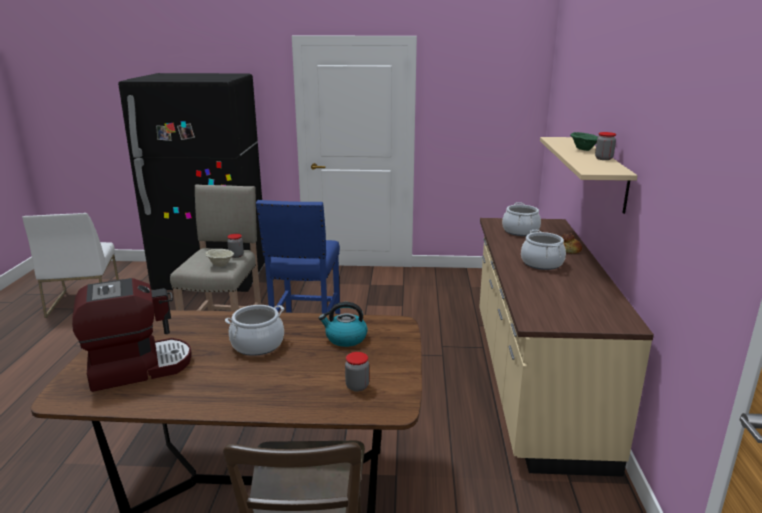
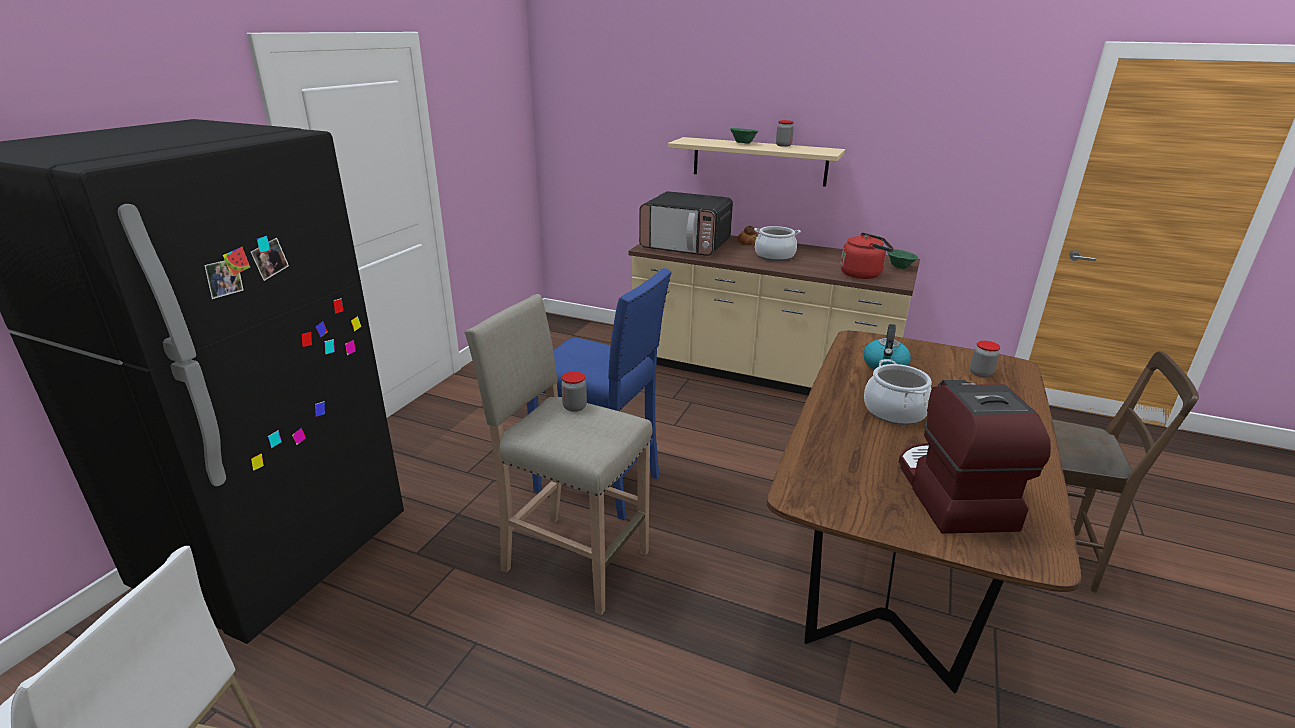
camera: 70 degrees left, 5 degrees up
beige bowl [205,249,234,267] -> none
cooking pot [502,202,541,236] -> microwave [639,191,733,256]
none -> red kettle [840,233,894,279]
none -> green bowl [887,249,918,269]

